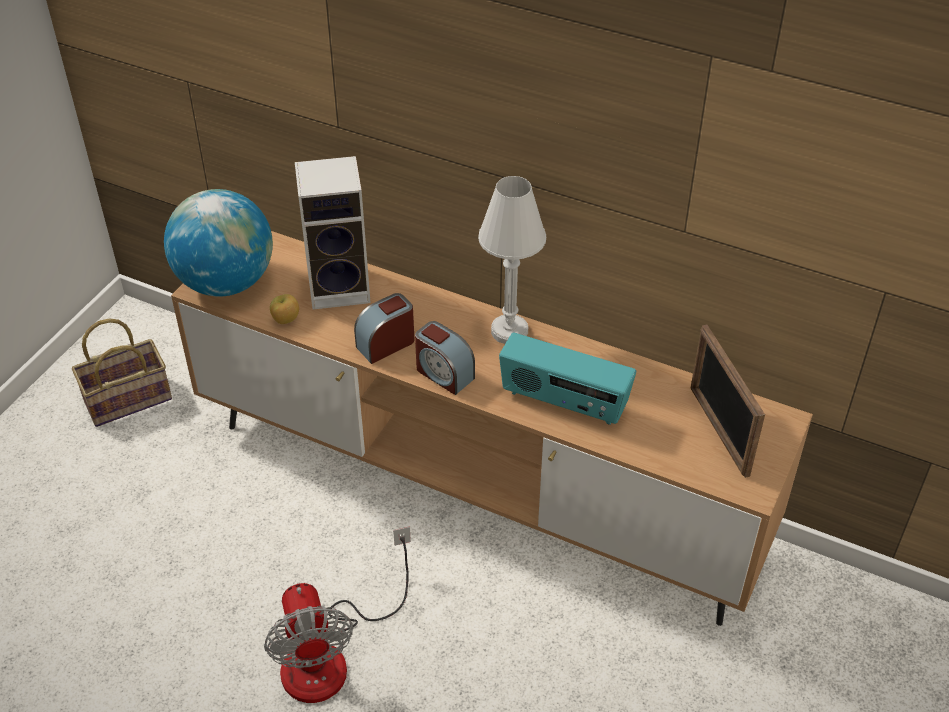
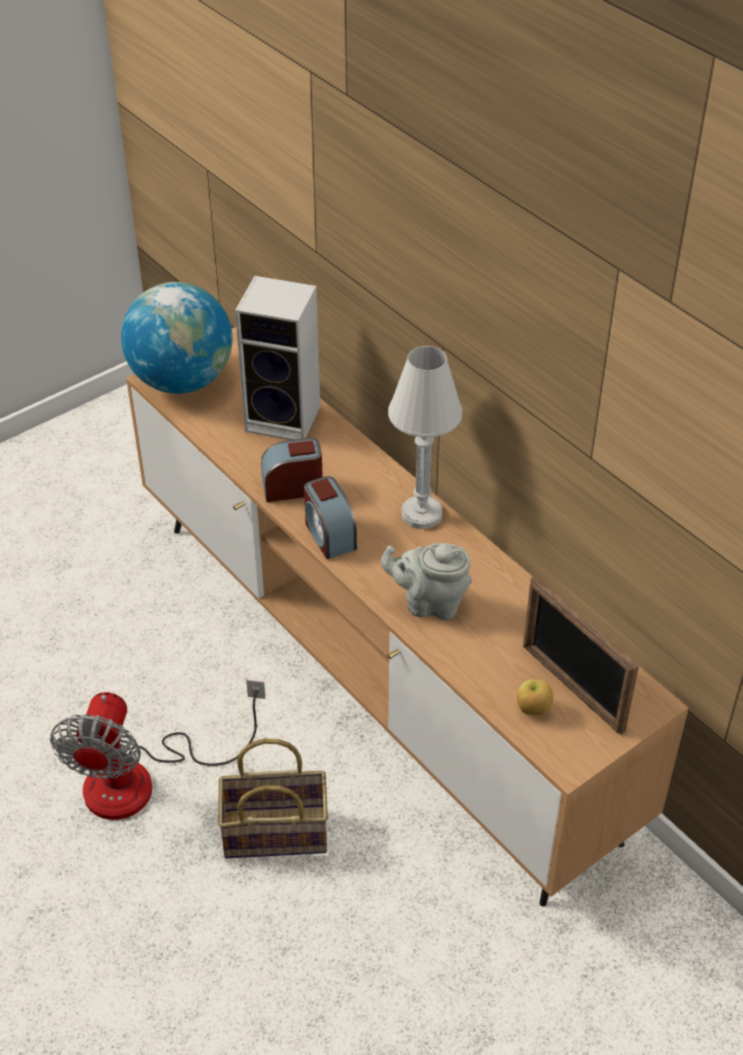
camera: 25 degrees right, 0 degrees up
basket [72,318,172,427] -> basket moved to [218,739,328,858]
apple [270,294,299,324] -> apple moved to [517,679,553,715]
radio [499,333,636,425] -> grey teapot [381,543,472,620]
picture frame [690,324,765,478] -> picture frame turned 45 degrees counterclockwise [523,576,639,735]

